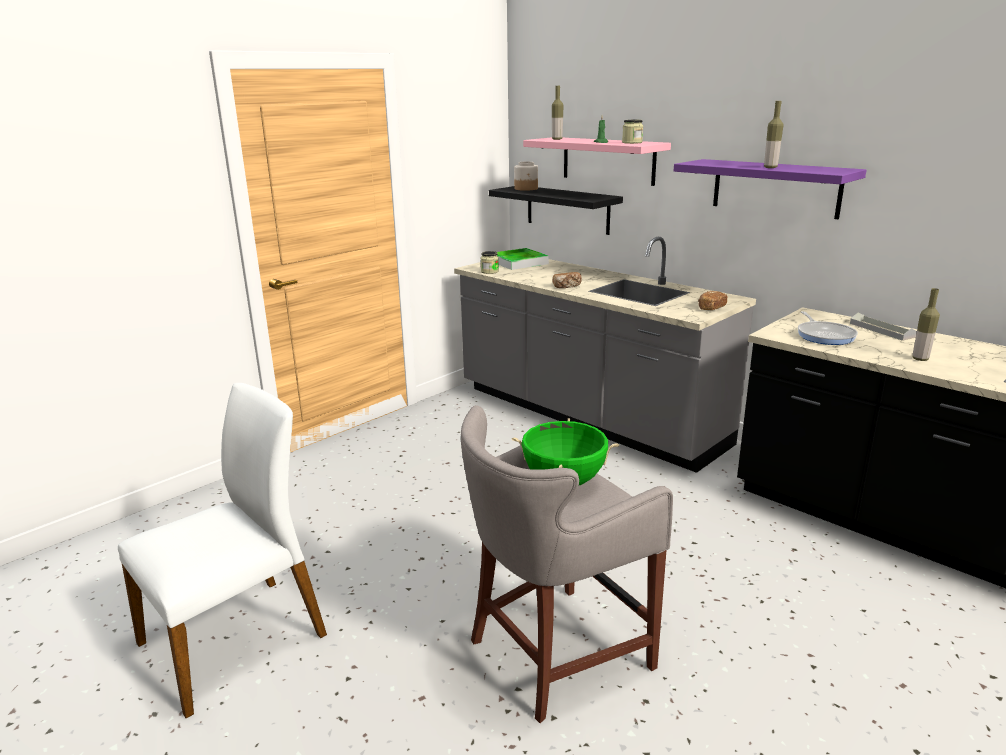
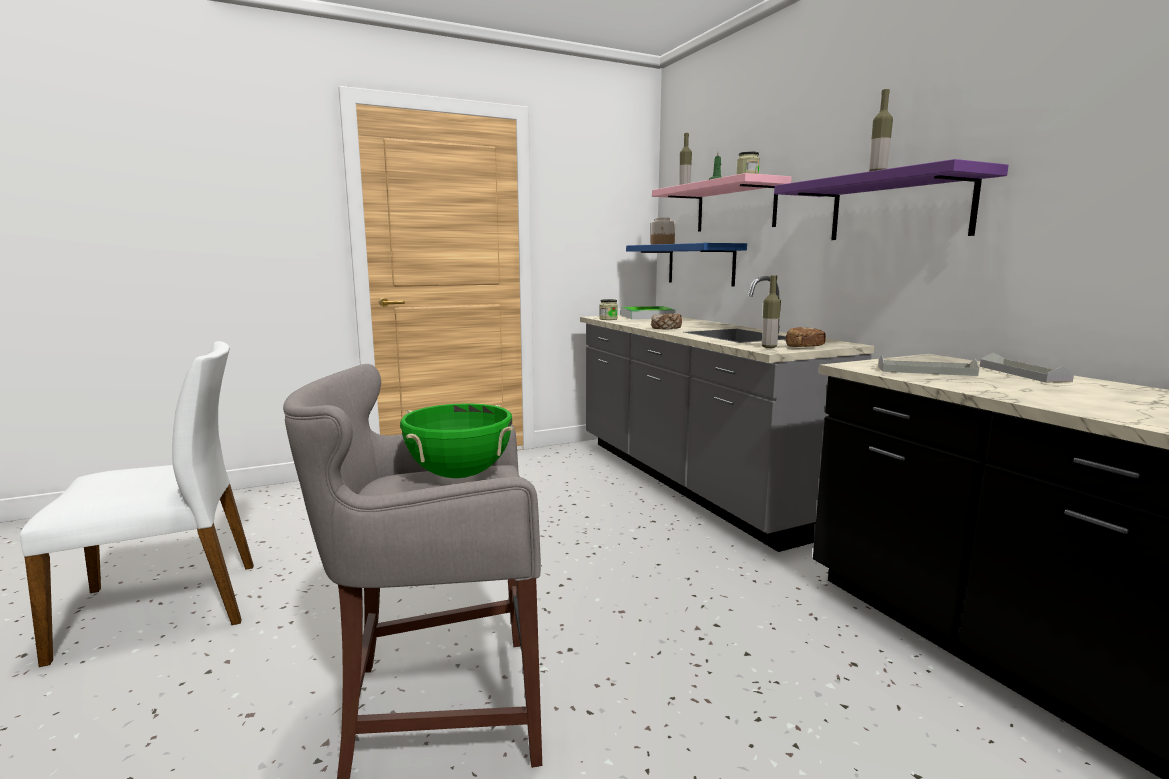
camera: 20 degrees right, 10 degrees down
black shelf [489,186,623,235] -> blue shelf [626,243,747,287]
frying pan [798,311,858,345] -> grey tray [878,355,979,376]
bottle [912,288,940,361] -> bottle moved to [762,275,781,348]

